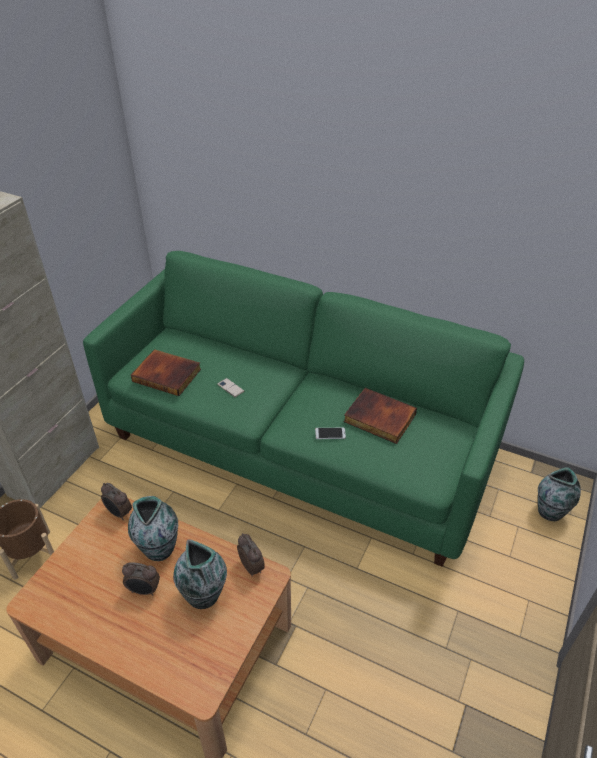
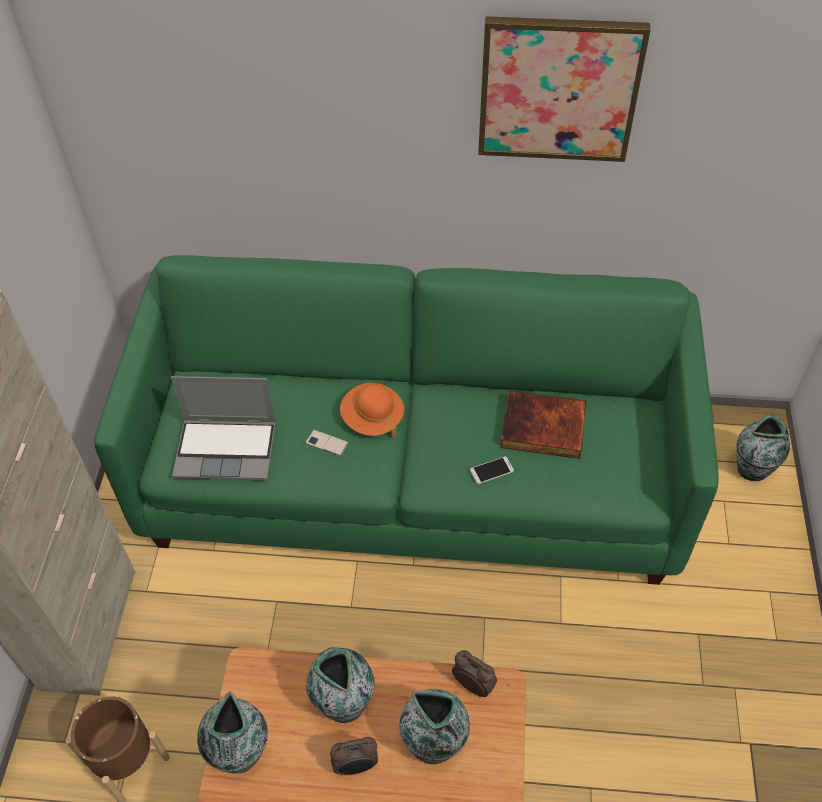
camera: 20 degrees left, 10 degrees up
alarm clock [101,483,132,520] -> none
book [131,349,201,396] -> laptop [171,376,276,480]
none -> vase [197,691,268,773]
none -> orange hat [340,383,404,437]
none -> picture [478,16,651,162]

